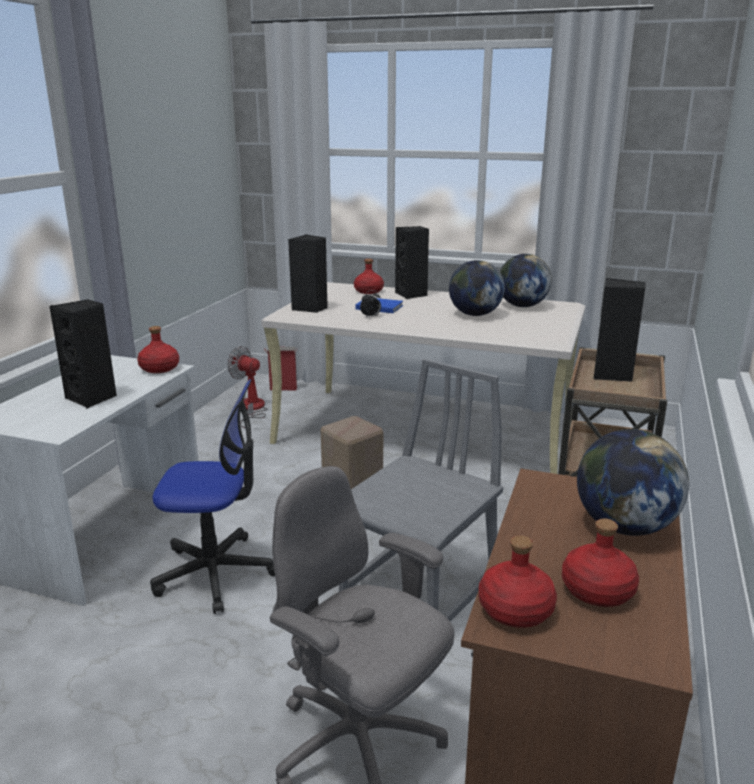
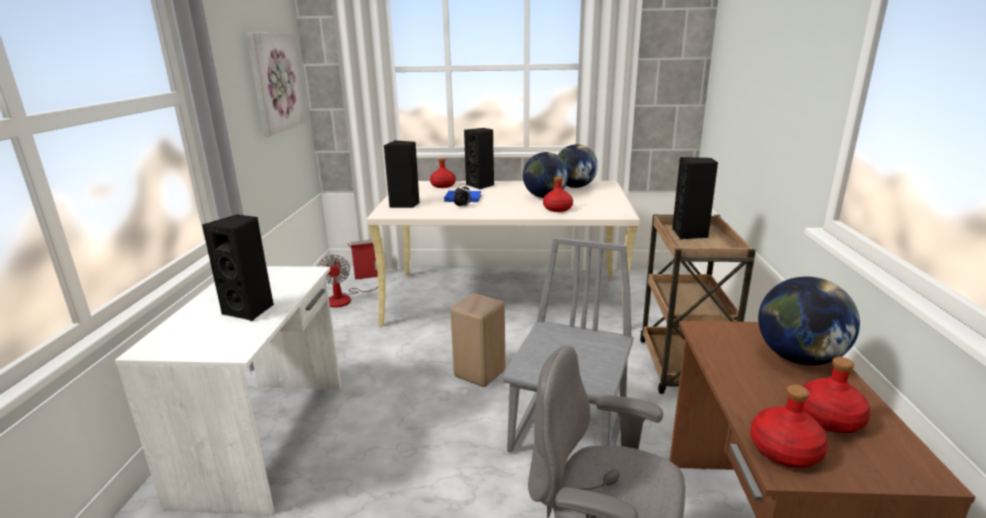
camera: 15 degrees left, 0 degrees up
red bottle [137,326,179,373] -> red bottle moved to [543,177,573,212]
office chair [150,379,275,614] -> none
fan [227,346,267,428] -> fan turned 120 degrees counterclockwise [318,255,378,308]
none -> picture [247,33,306,137]

